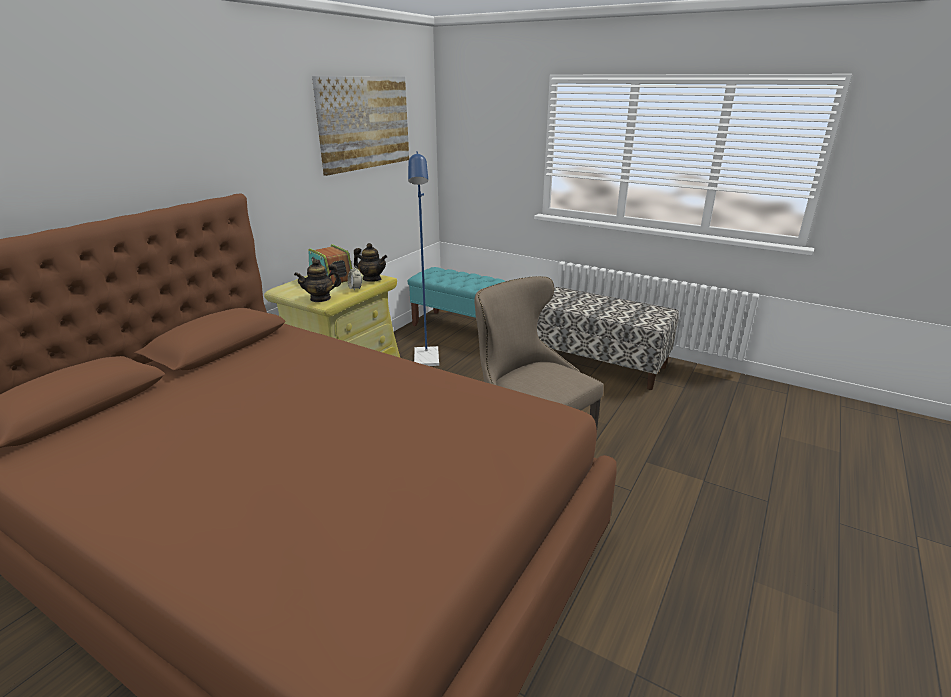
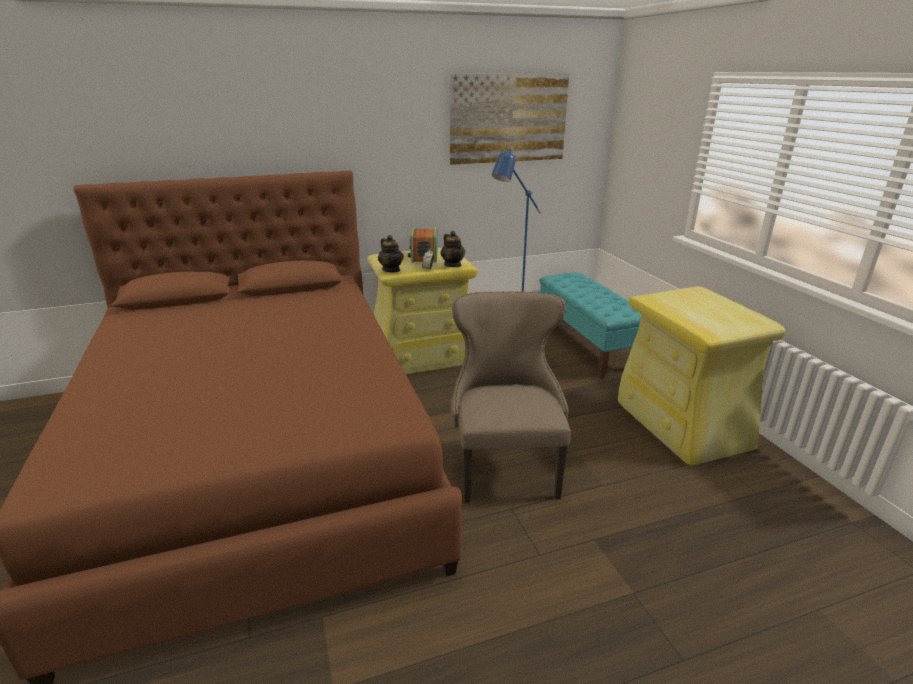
camera: 40 degrees right, 0 degrees up
teapot [294,259,342,302] -> teapot turned 135 degrees counterclockwise [378,235,404,272]
bench [537,287,679,390] -> yellow nightstand [618,286,786,466]

